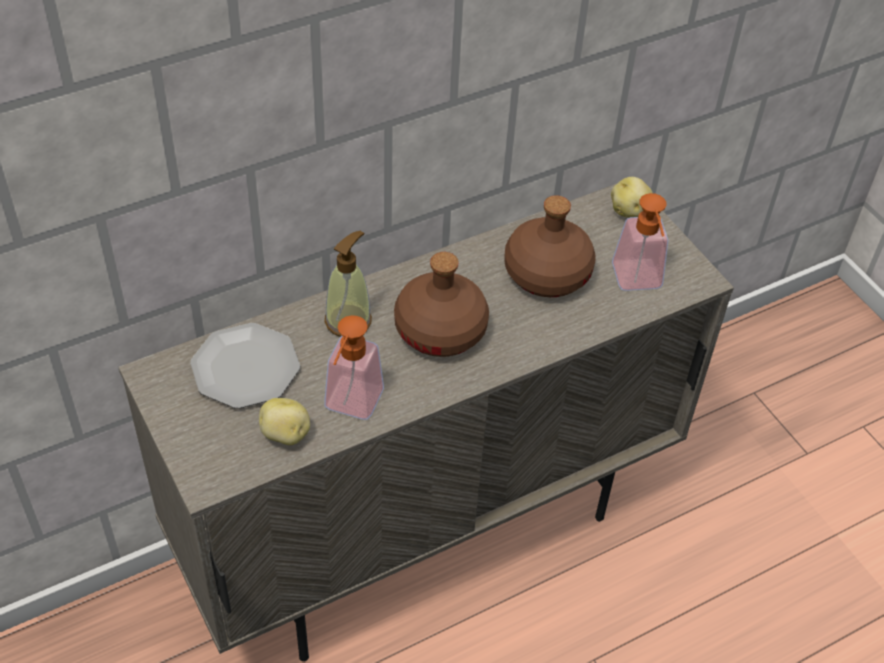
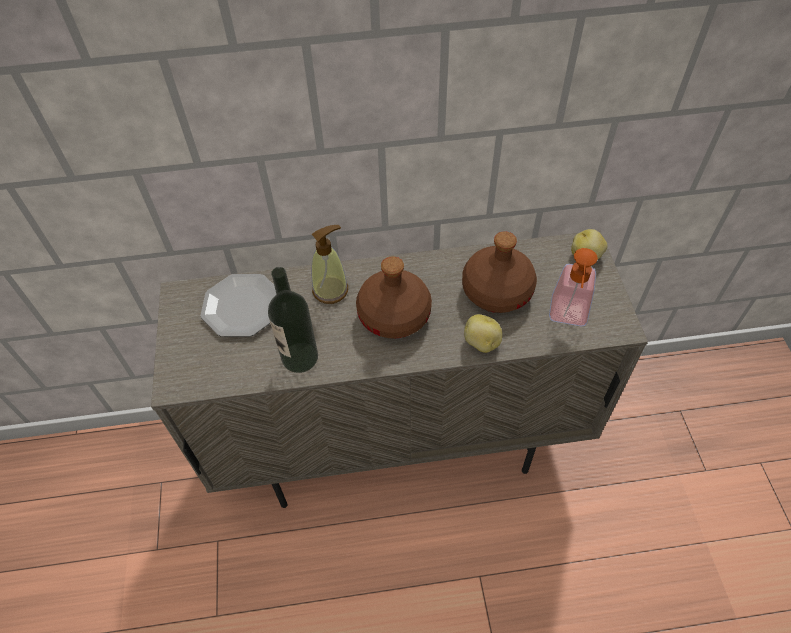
camera: 25 degrees right, 5 degrees up
potato [259,398,310,445] -> potato moved to [464,314,502,353]
soap dispenser [324,315,384,420] -> bottle [268,267,318,373]

